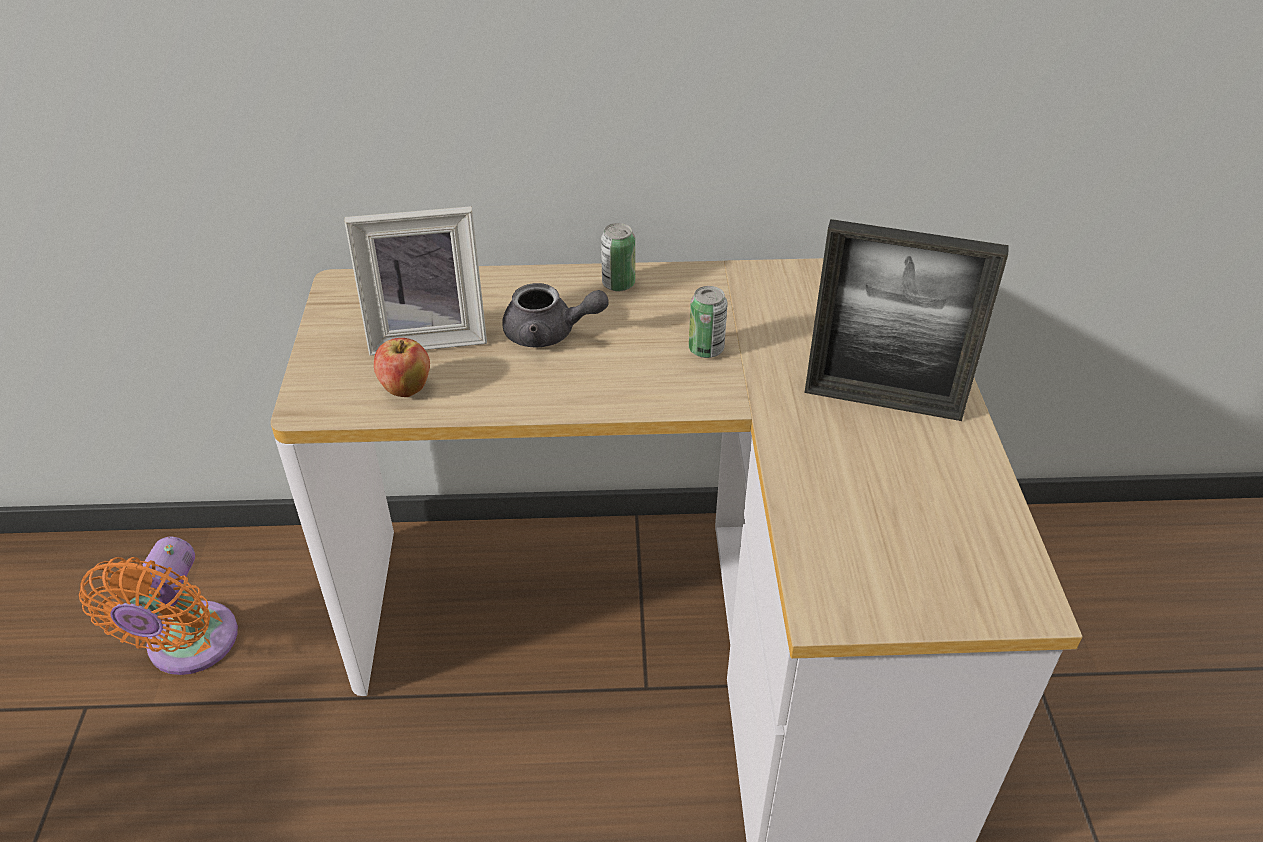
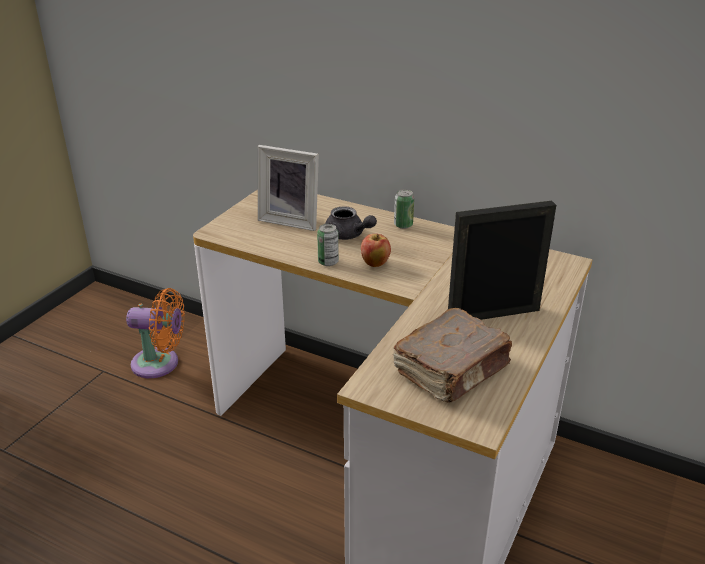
camera: 30 degrees right, 10 degrees down
orange fan [79,536,238,675] -> orange fan turned 120 degrees counterclockwise [126,288,185,378]
apple [374,338,430,397] -> apple moved to [361,234,391,267]
can [689,286,728,358] -> can moved to [317,224,339,266]
picture frame [804,219,1009,421] -> picture frame turned 120 degrees clockwise [448,201,556,320]
none -> brown book [393,308,512,403]

